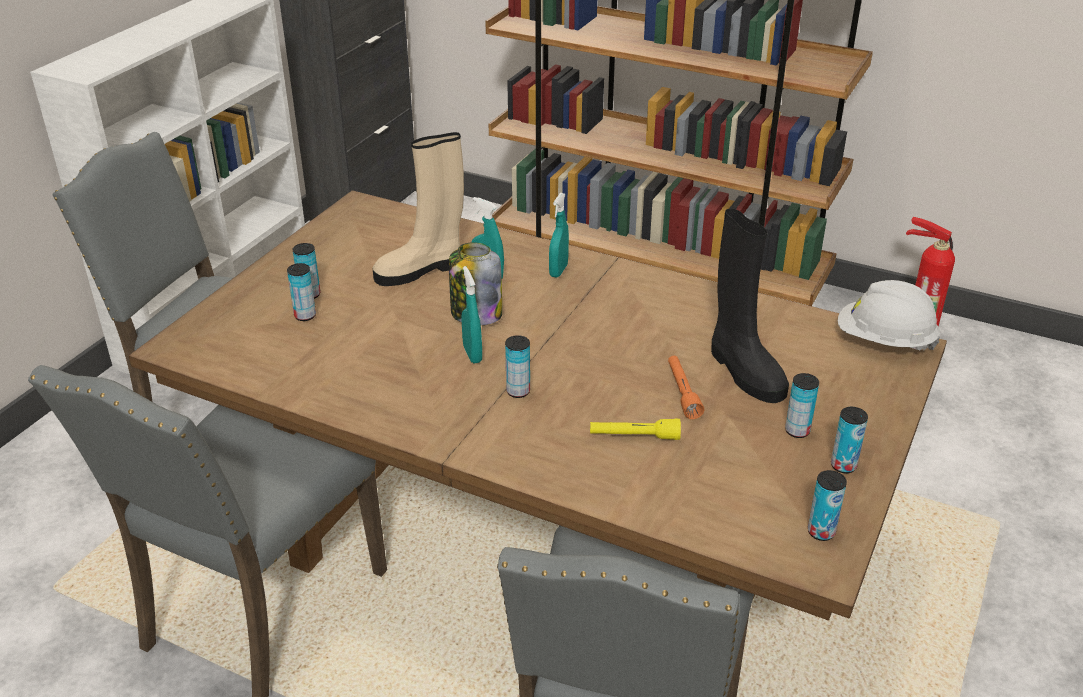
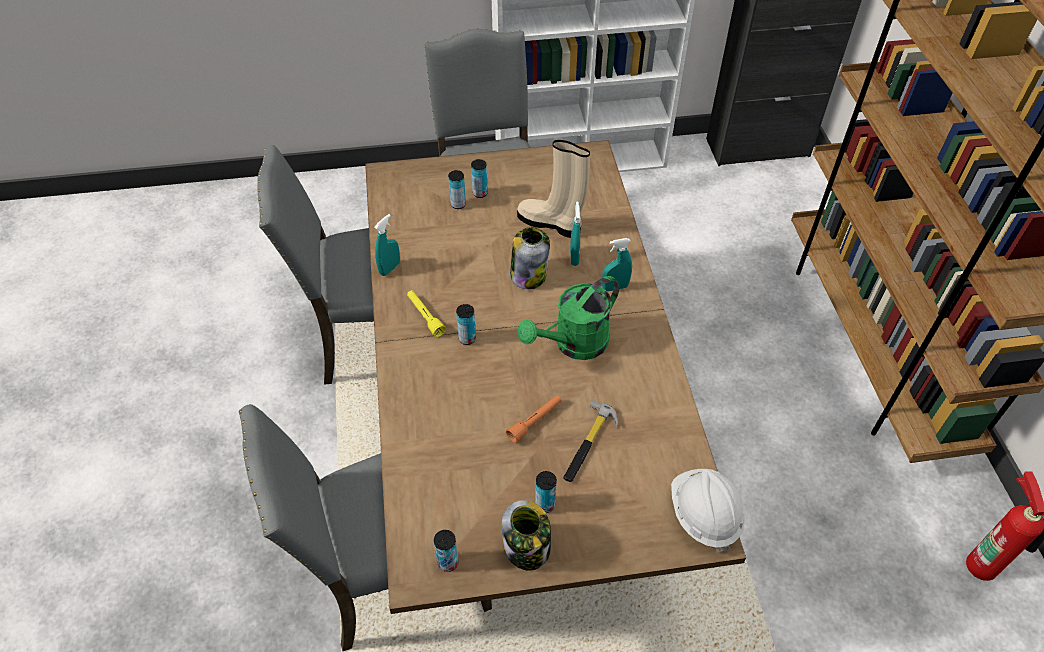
camera: 55 degrees right, 15 degrees up
turquoise spray bottle [461,266,482,364] -> turquoise spray bottle moved to [374,214,400,276]
yellow flashlight [590,419,681,440] -> yellow flashlight moved to [407,290,446,337]
black boot [711,208,789,403] -> hammer [563,400,618,482]
can [831,407,868,473] -> jar [502,500,551,571]
none -> green watering can [517,276,619,360]

